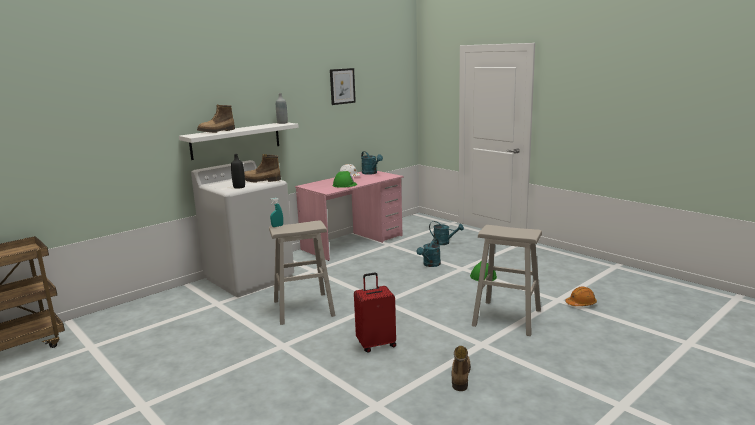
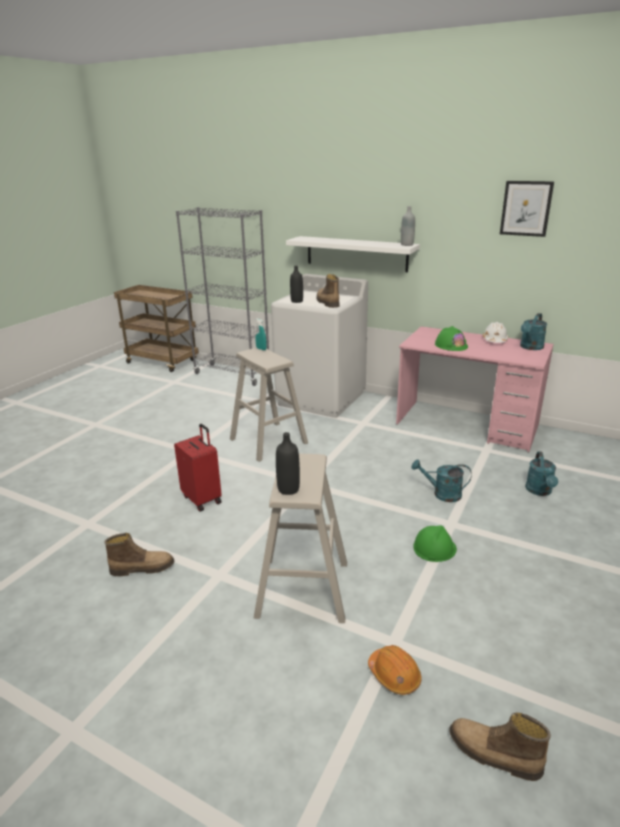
camera: 70 degrees right, 10 degrees up
boot [197,105,235,133] -> boot moved to [449,713,551,781]
none -> grey bookcase [176,207,269,386]
none -> black bottle [276,432,300,495]

